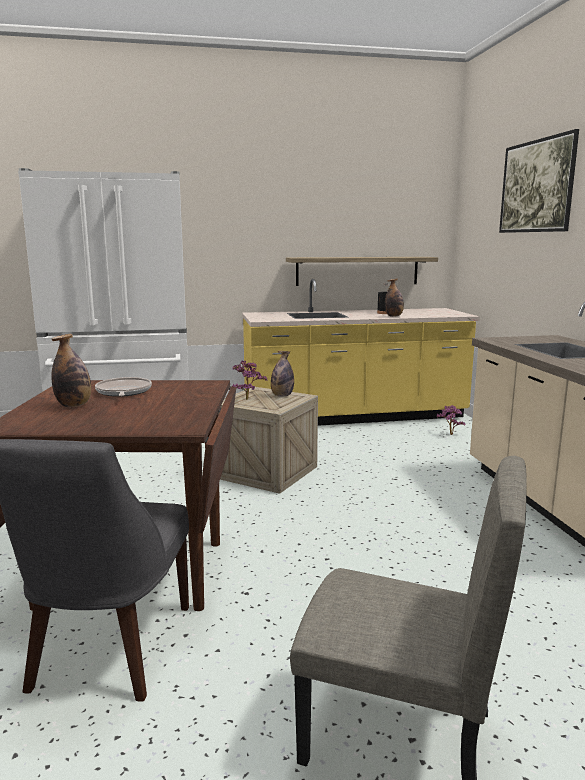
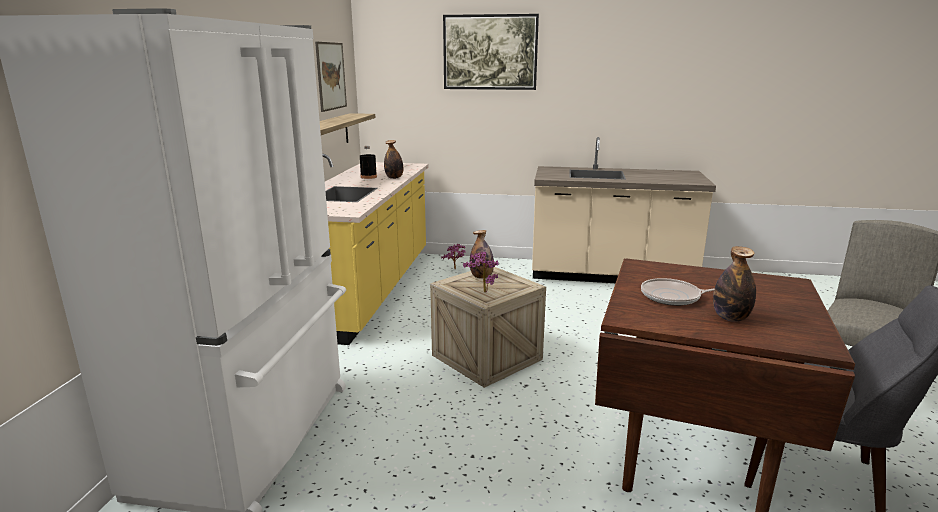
camera: 70 degrees left, 5 degrees up
none -> picture [315,42,347,112]

